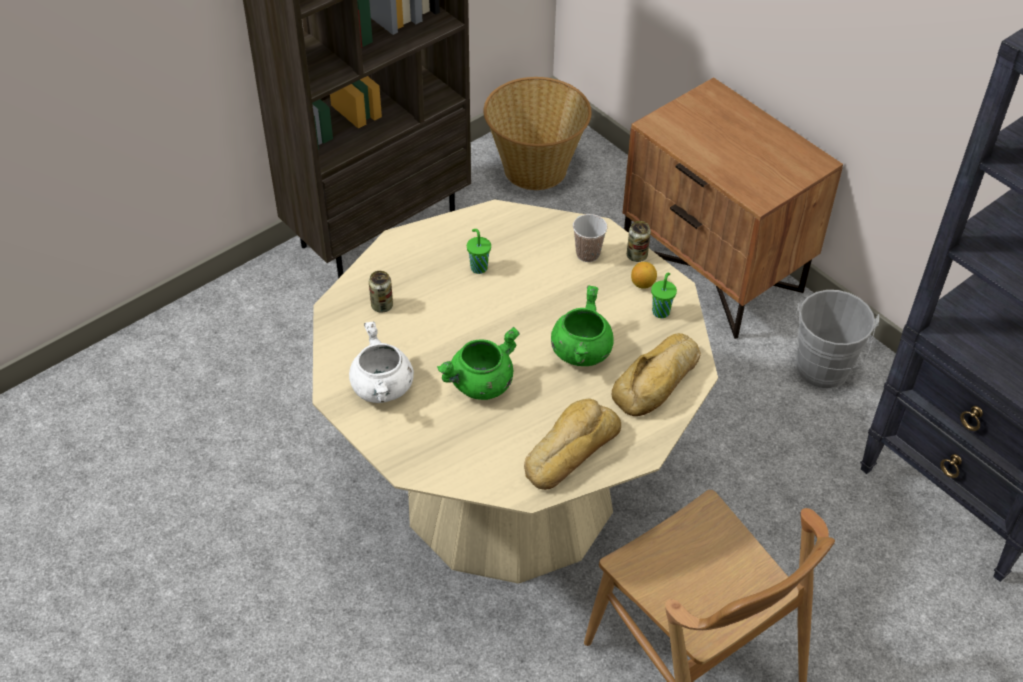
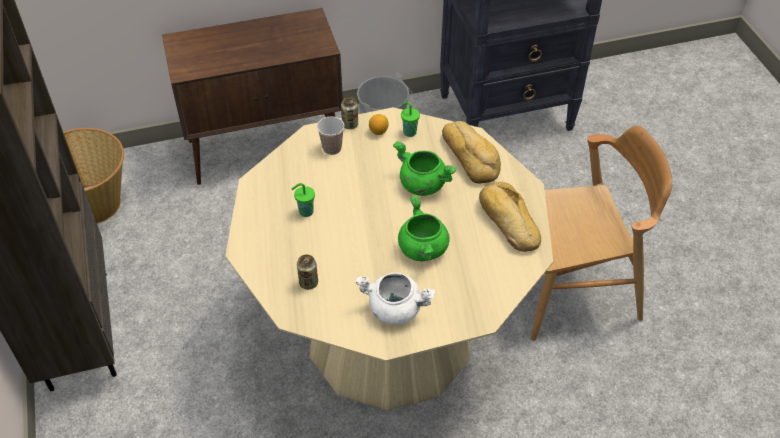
camera: 65 degrees left, 0 degrees up
brown nightstand [622,77,843,339] -> brown cabinet [162,8,343,185]

